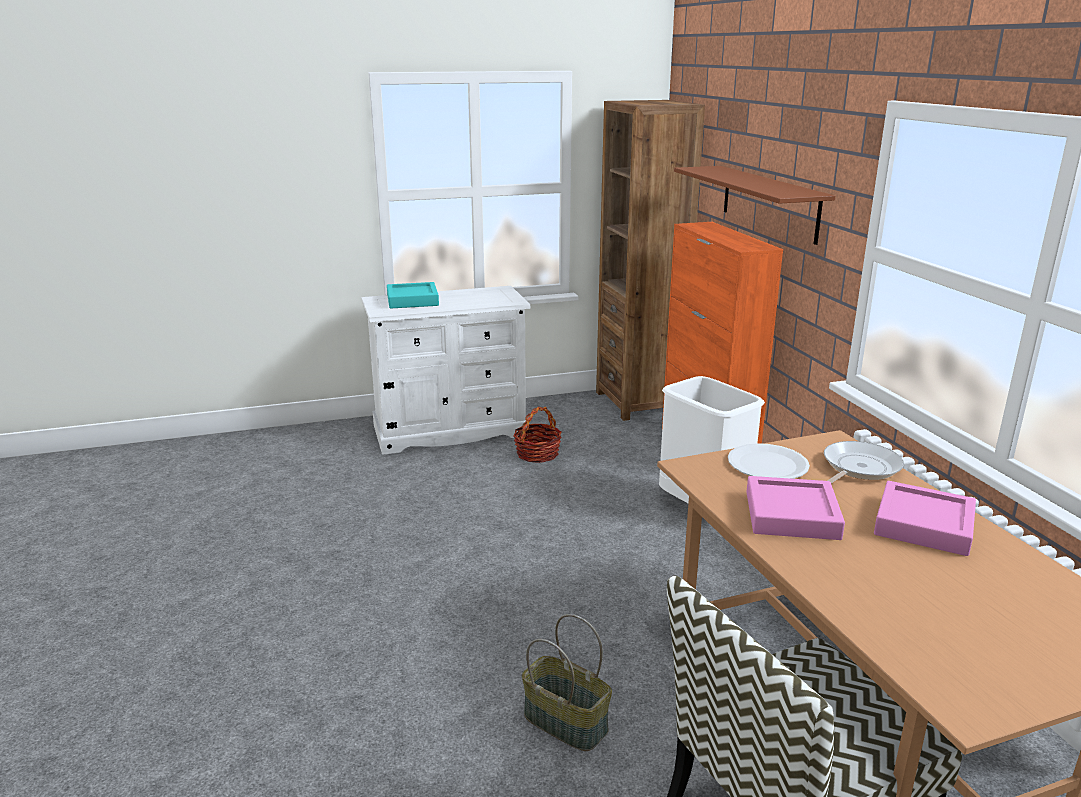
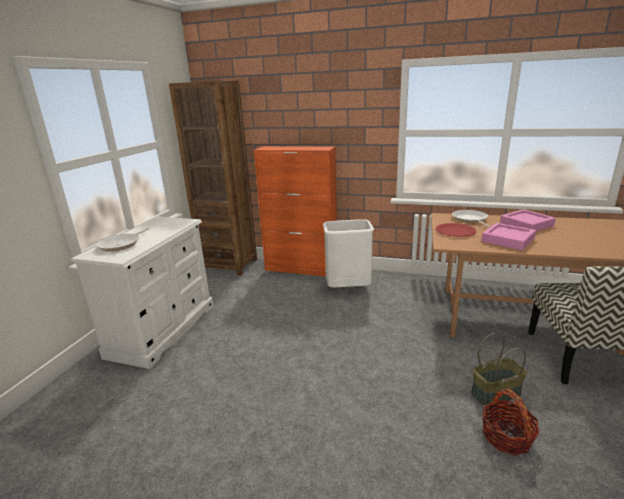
camera: 55 degrees left, 0 degrees up
turquoise tray [387,282,439,309] -> frying pan [95,228,149,252]
basket [513,407,562,463] -> basket moved to [482,389,539,456]
brown shelf [674,166,835,245] -> none
white plate [728,443,810,479] -> red plate [436,223,476,237]

